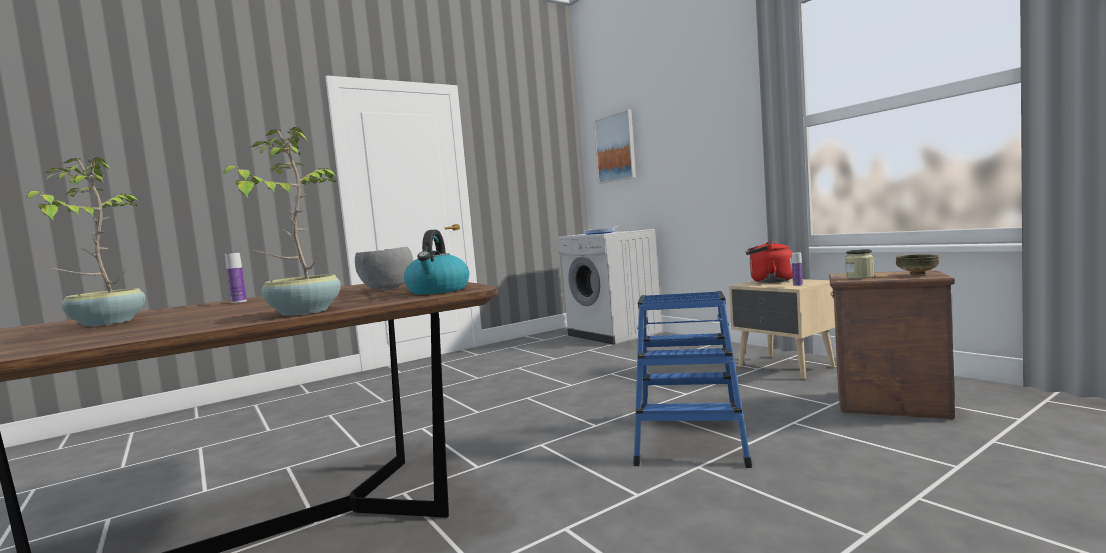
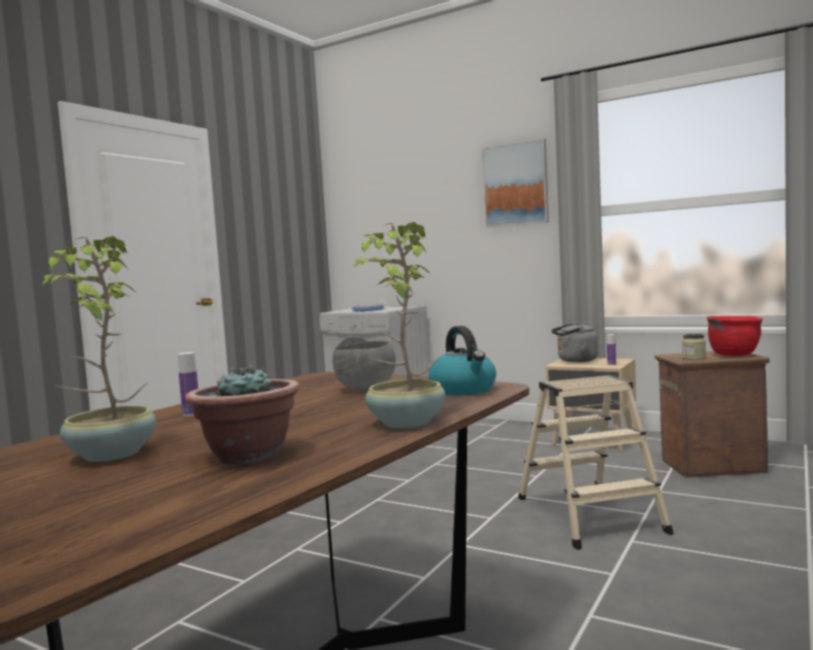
camera: 25 degrees left, 0 degrees up
picture [594,109,636,184] -> picture moved to [482,138,549,228]
blue step ladder [633,291,752,468] -> beige step ladder [518,375,674,550]
red kettle [746,241,793,283] -> grey kettle [551,322,598,362]
bowl [896,254,939,275] -> red cooking pot [707,316,763,356]
none -> potted plant [185,364,300,465]

